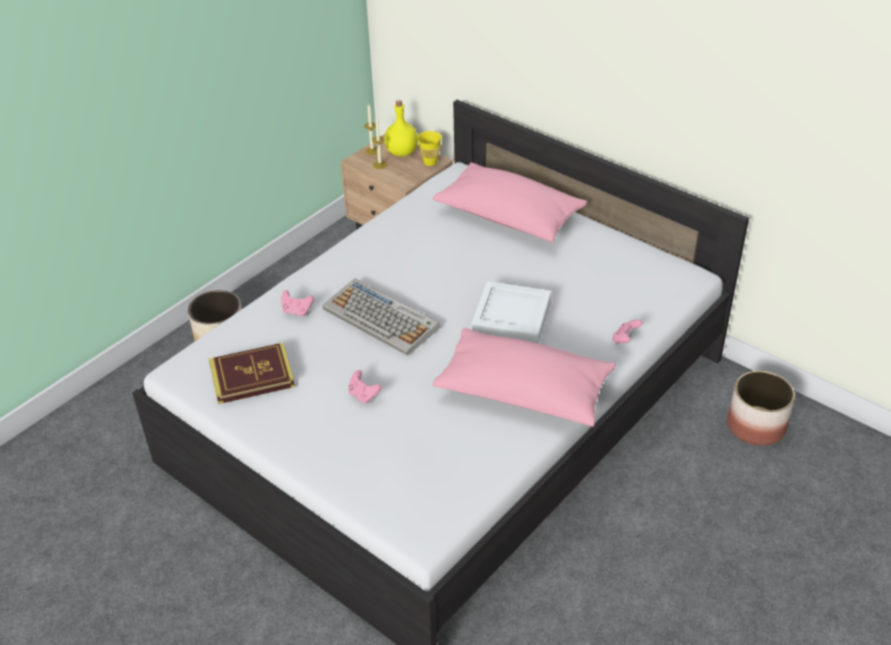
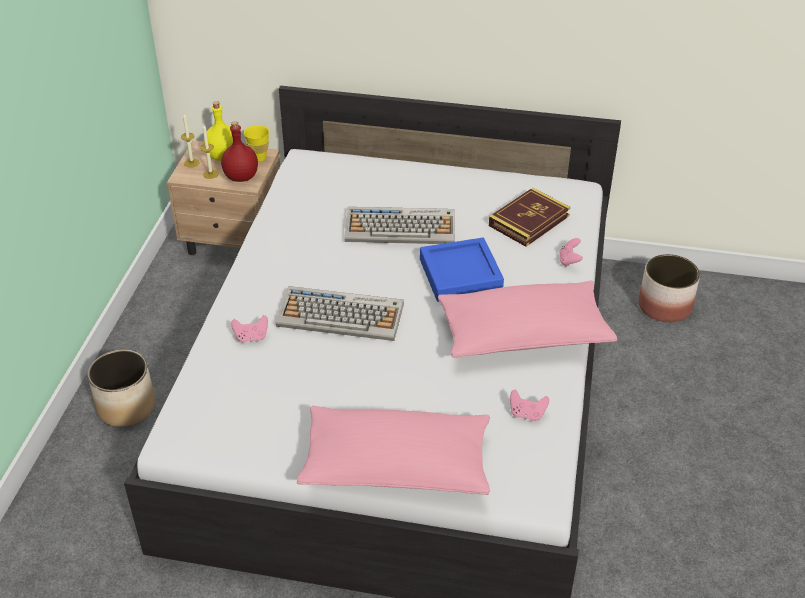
camera: 30 degrees left, 0 degrees up
book [209,343,295,404] -> book moved to [489,188,570,247]
pink game controller [348,370,382,403] -> pink game controller moved to [510,390,549,421]
pink pillow [433,162,587,242] -> pink pillow moved to [297,406,490,495]
white tray [471,281,552,344] -> blue tray [420,238,504,302]
none -> red bottle [221,121,258,182]
none -> keyboard [344,207,455,244]

